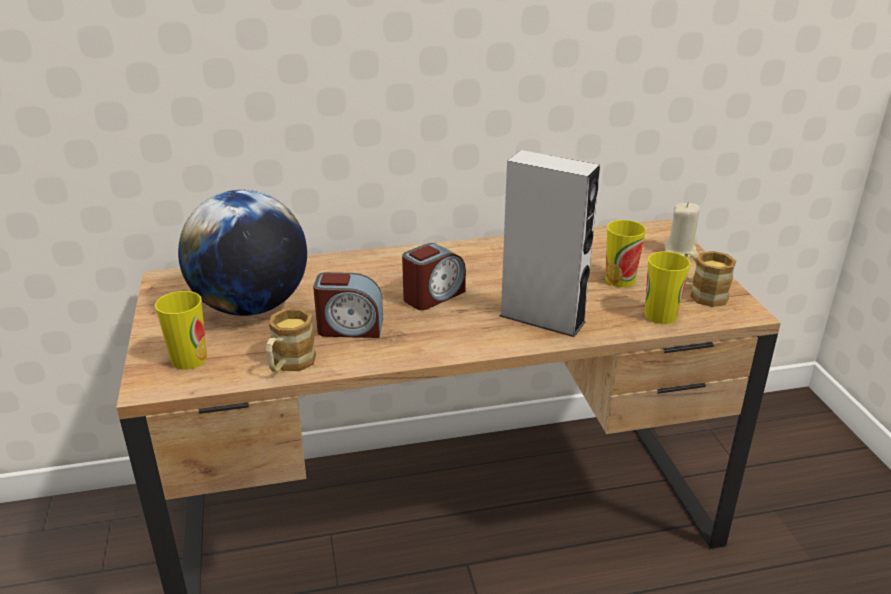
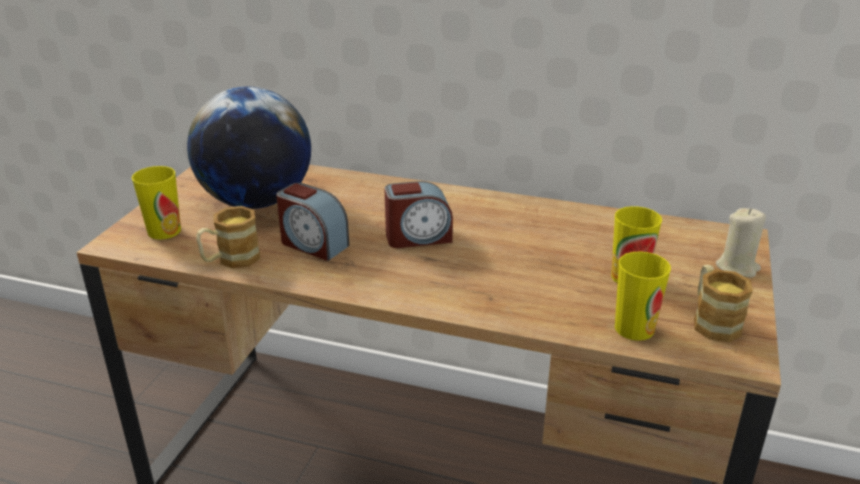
camera: 30 degrees right, 0 degrees up
grey speaker [499,150,600,337] -> none

